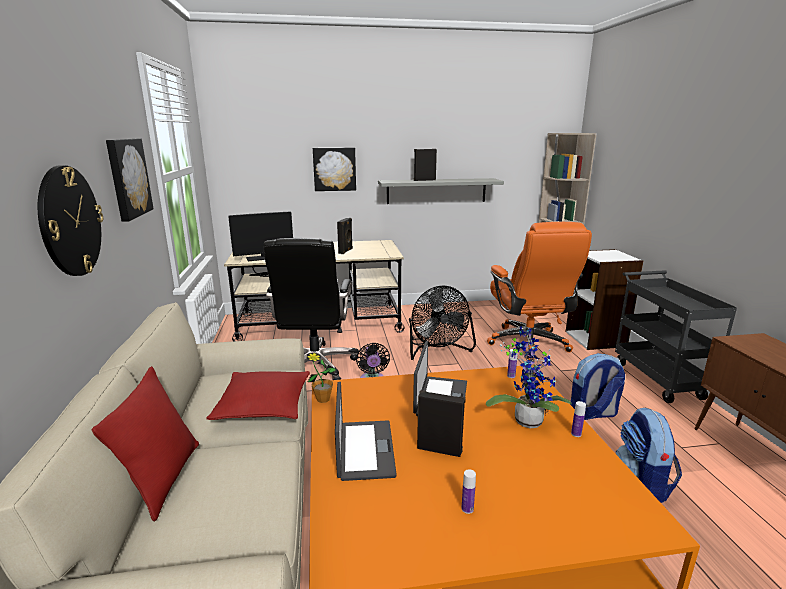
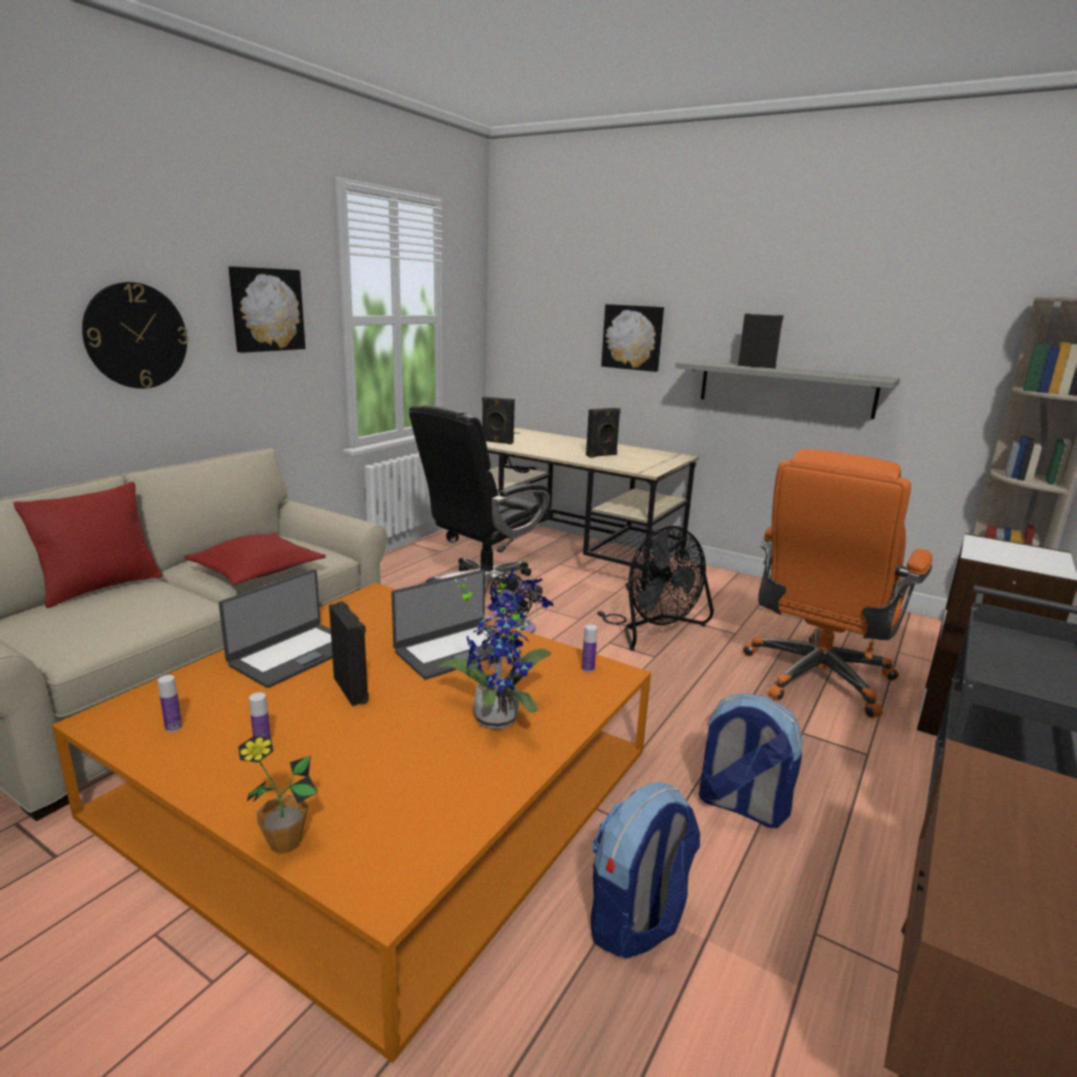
camera: 40 degrees right, 0 degrees up
monitor [228,211,293,261] -> black speaker [482,397,515,444]
potted plant [306,353,336,403] -> potted plant moved to [238,736,317,854]
black fan [409,286,476,360] -> black fan turned 60 degrees counterclockwise [598,526,714,651]
bottle [571,401,586,437] -> bottle moved to [158,675,182,732]

